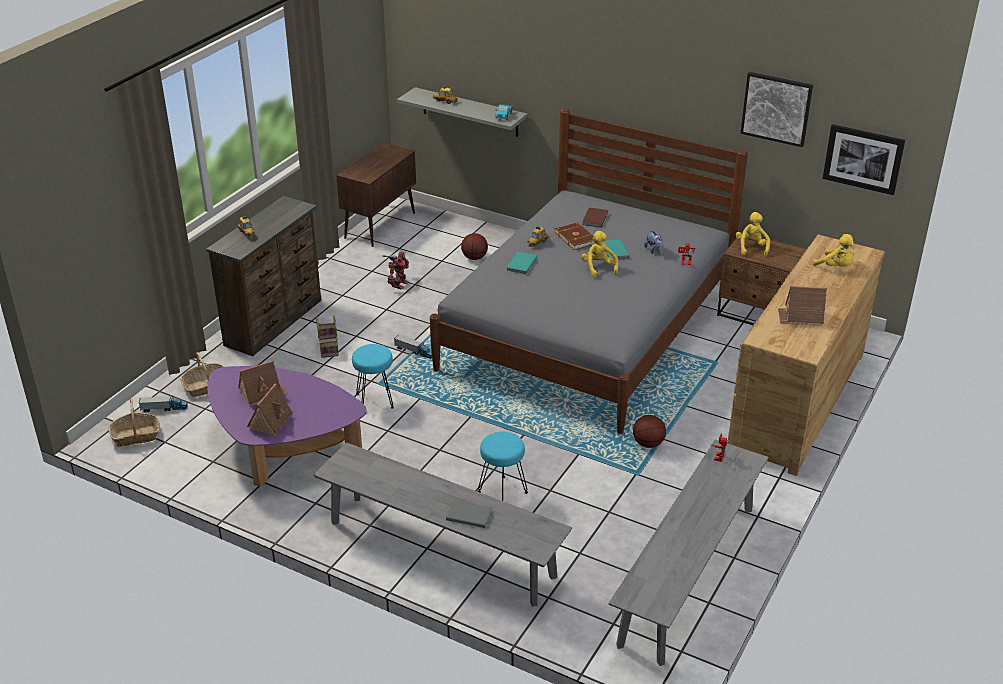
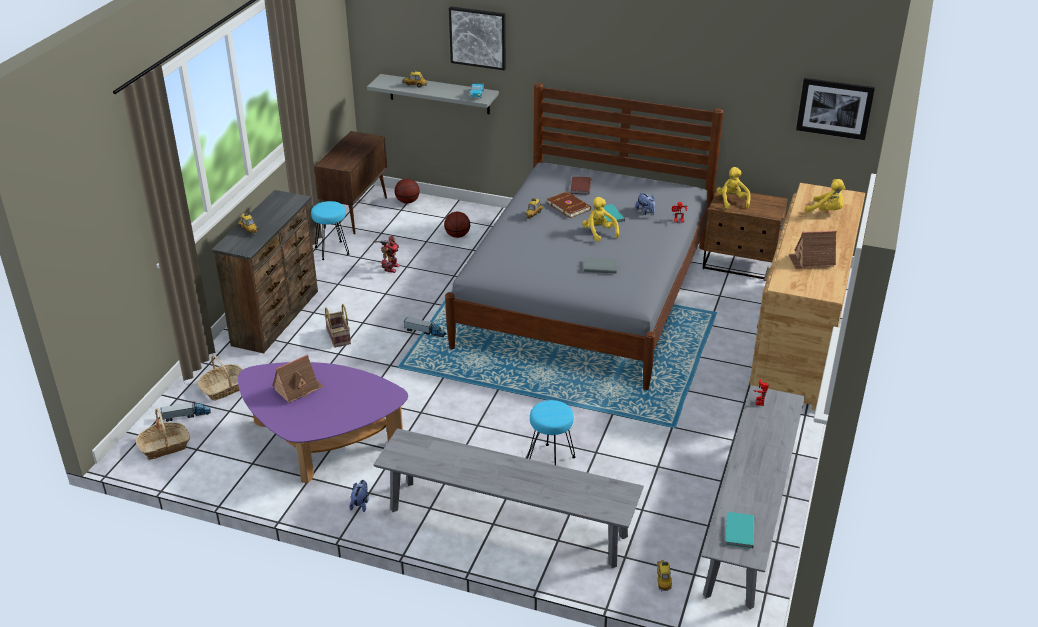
camera: 10 degrees left, 0 degrees up
toy house [247,384,294,436] -> none
turquoise stool [352,344,394,409] -> turquoise stool moved to [311,201,349,260]
grey book [446,500,492,528] -> grey book moved to [583,257,617,274]
turquoise book [506,252,537,274] -> turquoise book moved to [725,512,754,549]
basketball [633,415,666,448] -> basketball moved to [395,179,420,204]
picture [741,72,813,147] -> picture moved to [449,6,506,70]
none -> plush toy [349,480,369,512]
none -> toy car [657,560,672,592]

